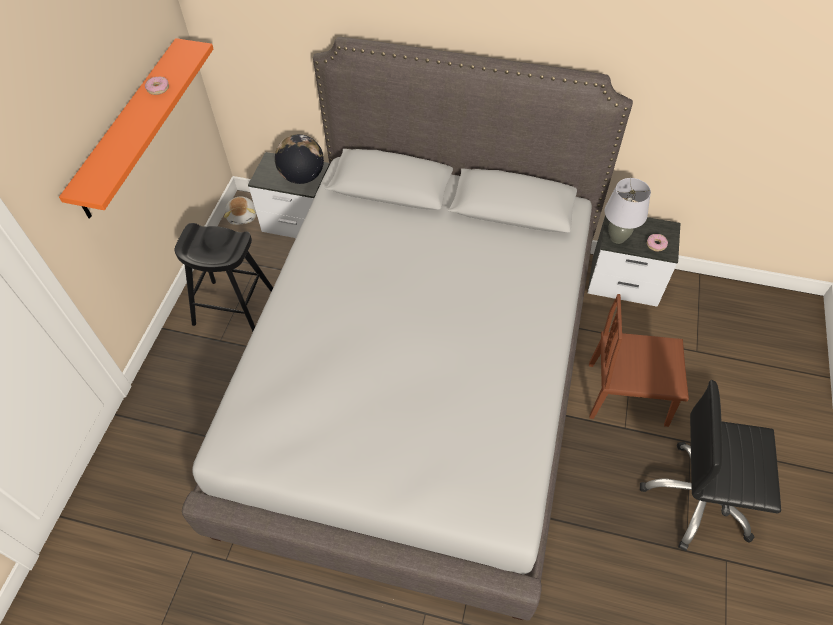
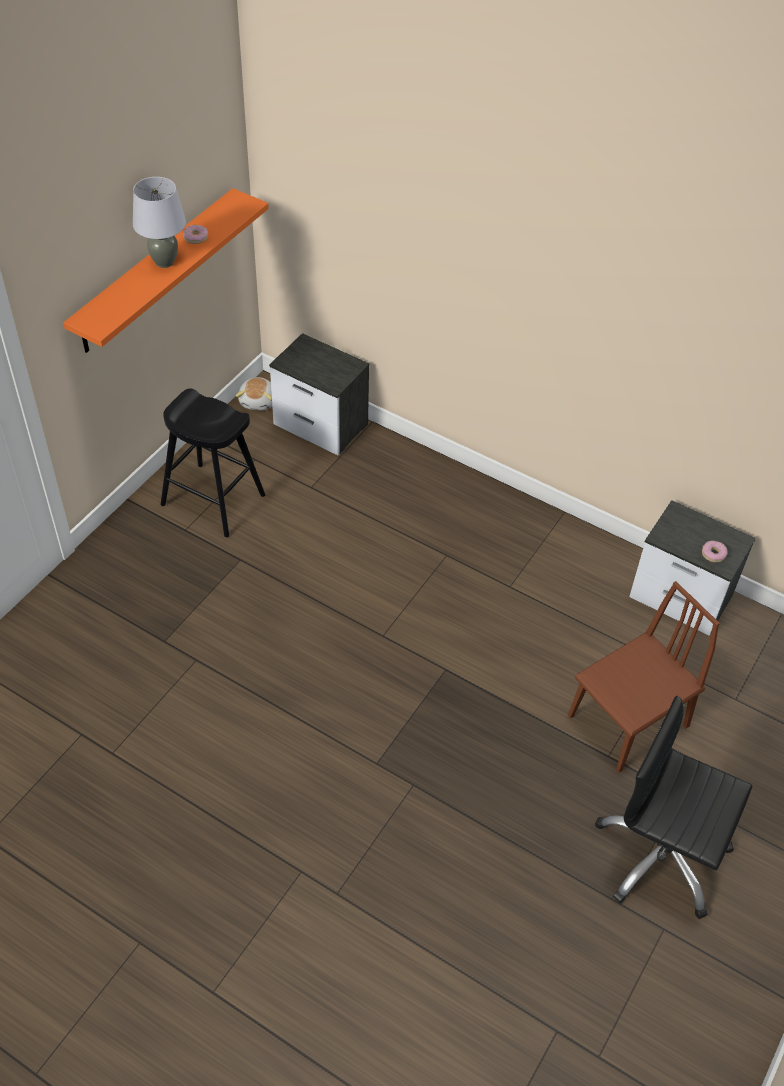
camera: 15 degrees right, 5 degrees down
grey bed [182,37,633,621] -> none
globe [275,134,324,184] -> none
brown chair [589,294,689,427] -> brown chair turned 120 degrees clockwise [568,581,720,772]
grey table lamp [604,178,651,244] -> grey table lamp moved to [133,177,186,268]

